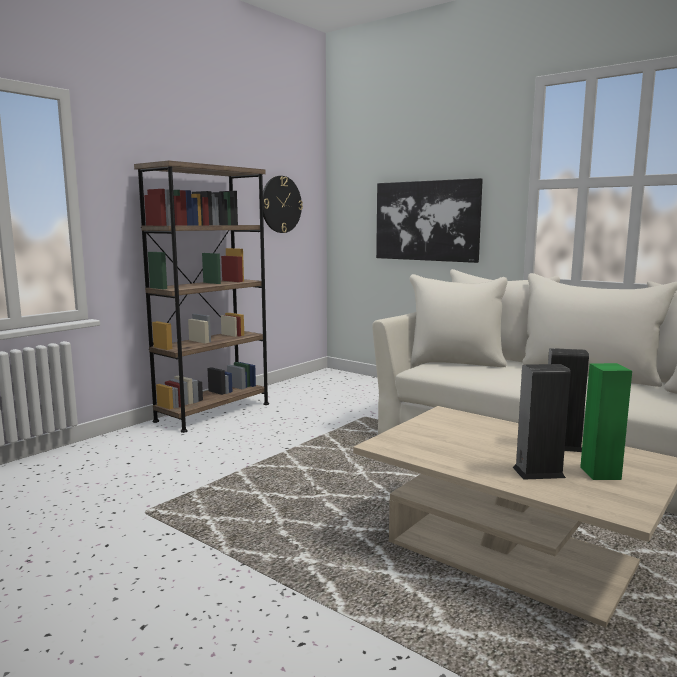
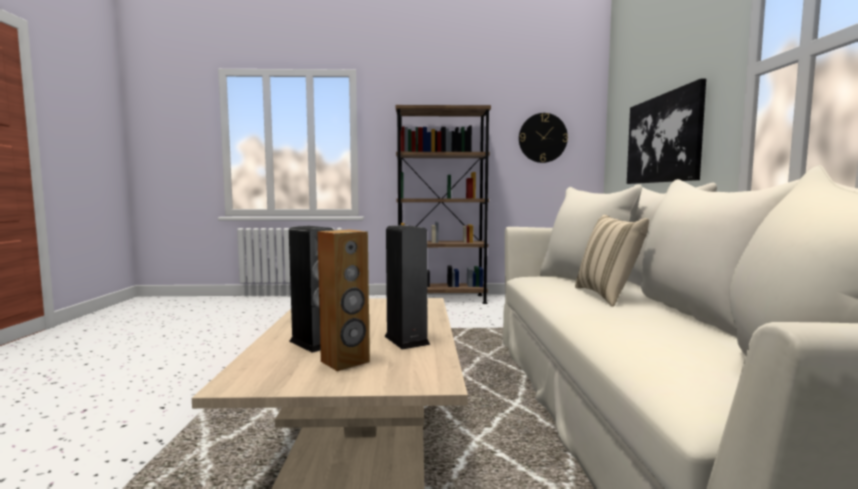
camera: 50 degrees right, 5 degrees down
green speaker [580,363,632,480] -> brown speaker [317,230,370,371]
none -> beige pillow [575,215,649,307]

